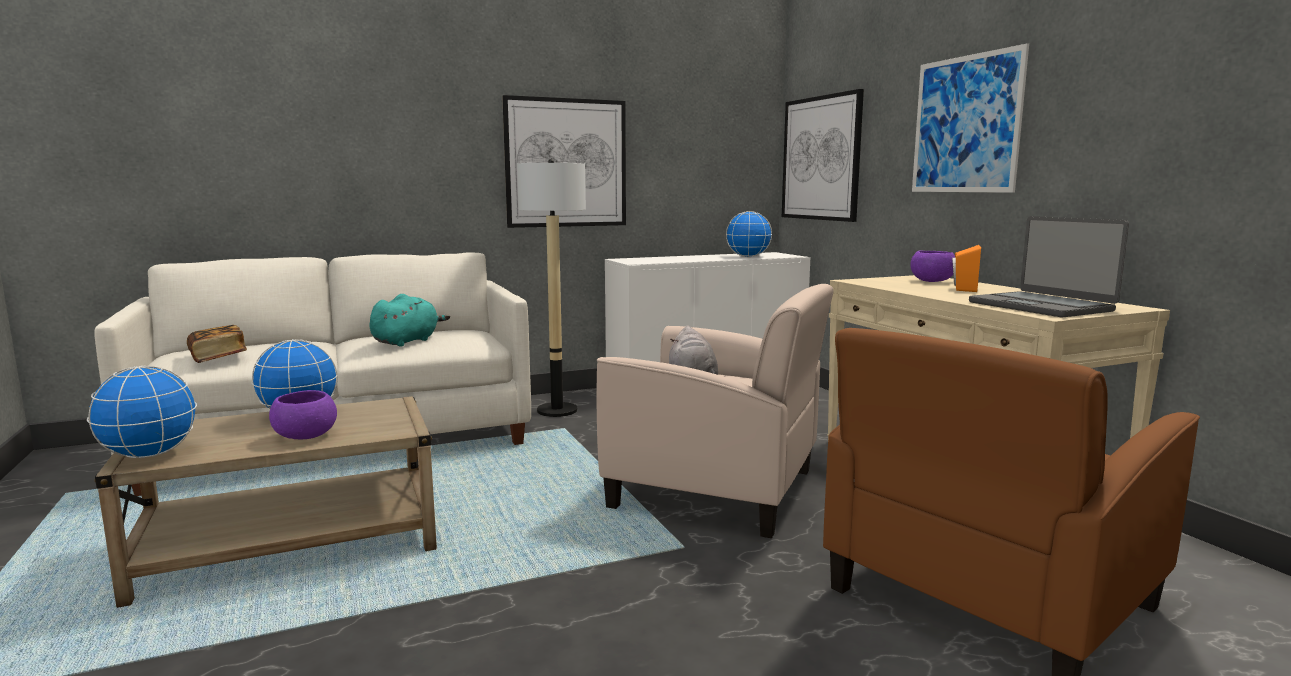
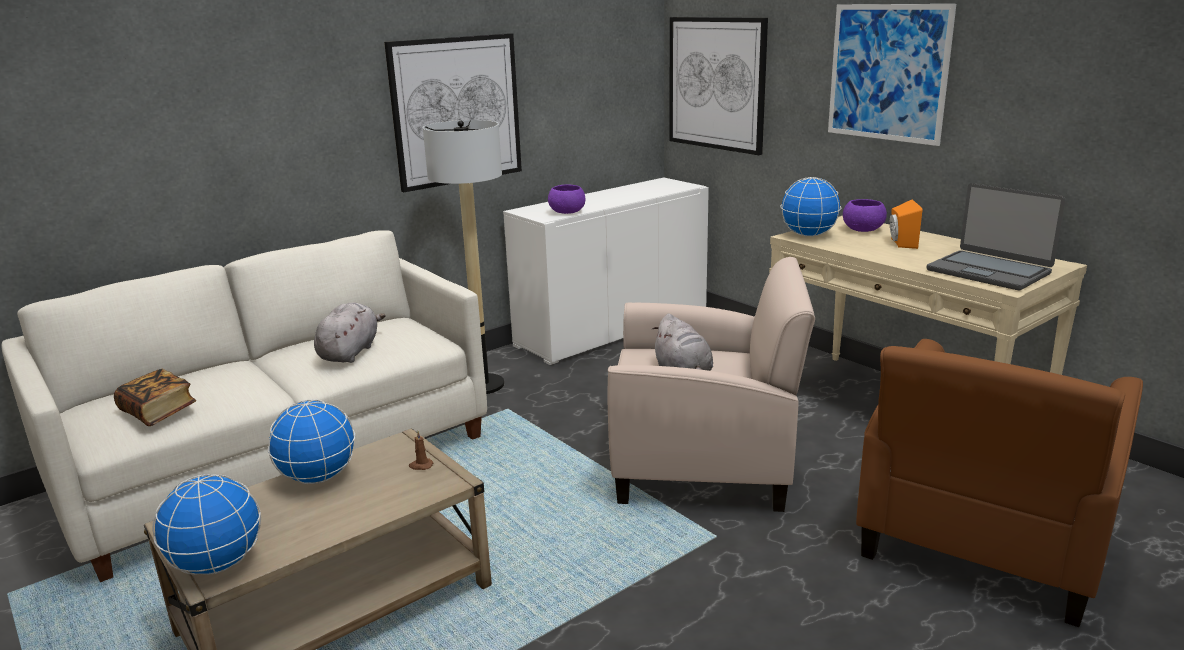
camera: 15 degrees left, 10 degrees up
purple bowl [269,390,337,439] -> purple bowl moved to [548,184,586,214]
turquoise plush toy [369,294,450,347] -> grey plush toy [314,302,386,363]
globe [726,211,772,257] -> globe moved to [780,177,841,237]
none -> brown candle [409,431,434,470]

